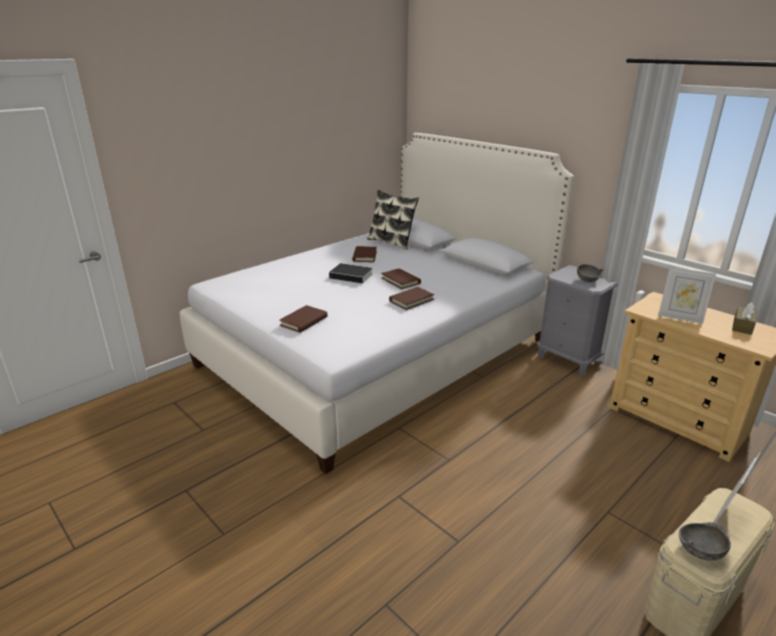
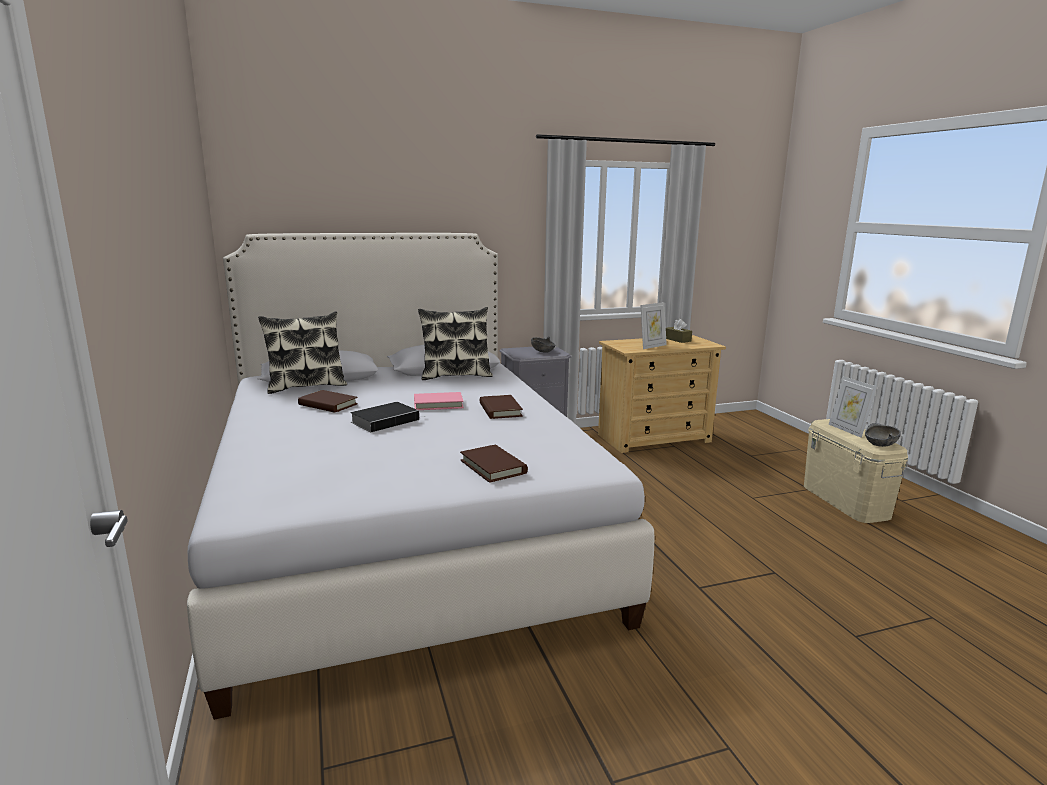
camera: 65 degrees left, 10 degrees down
brown book [381,268,421,289] -> pink book [414,392,464,410]
none -> pillow [418,307,493,380]

